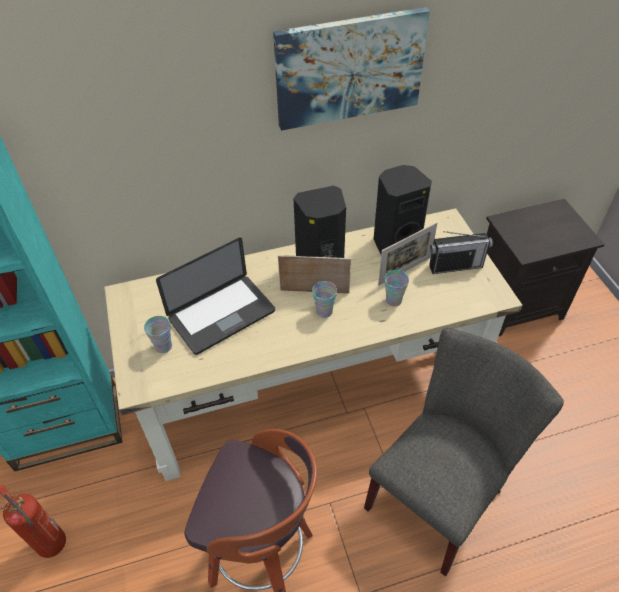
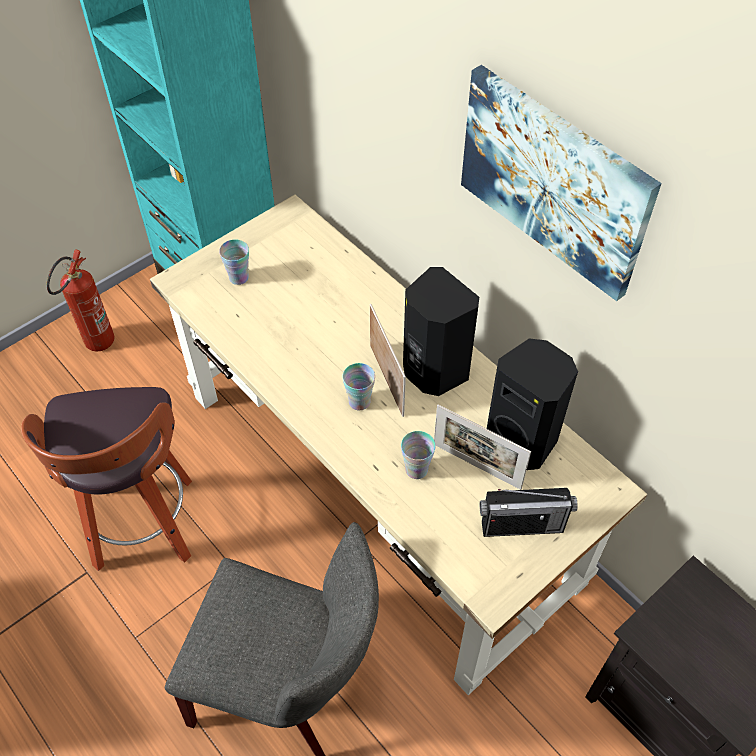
camera: 65 degrees right, 5 degrees up
laptop [156,237,275,355] -> none
radio [430,231,493,274] -> radio turned 60 degrees counterclockwise [480,488,578,537]

